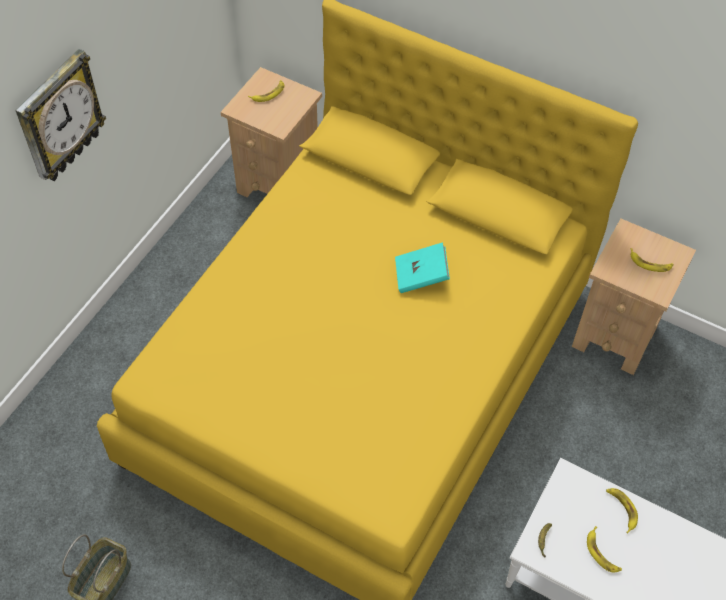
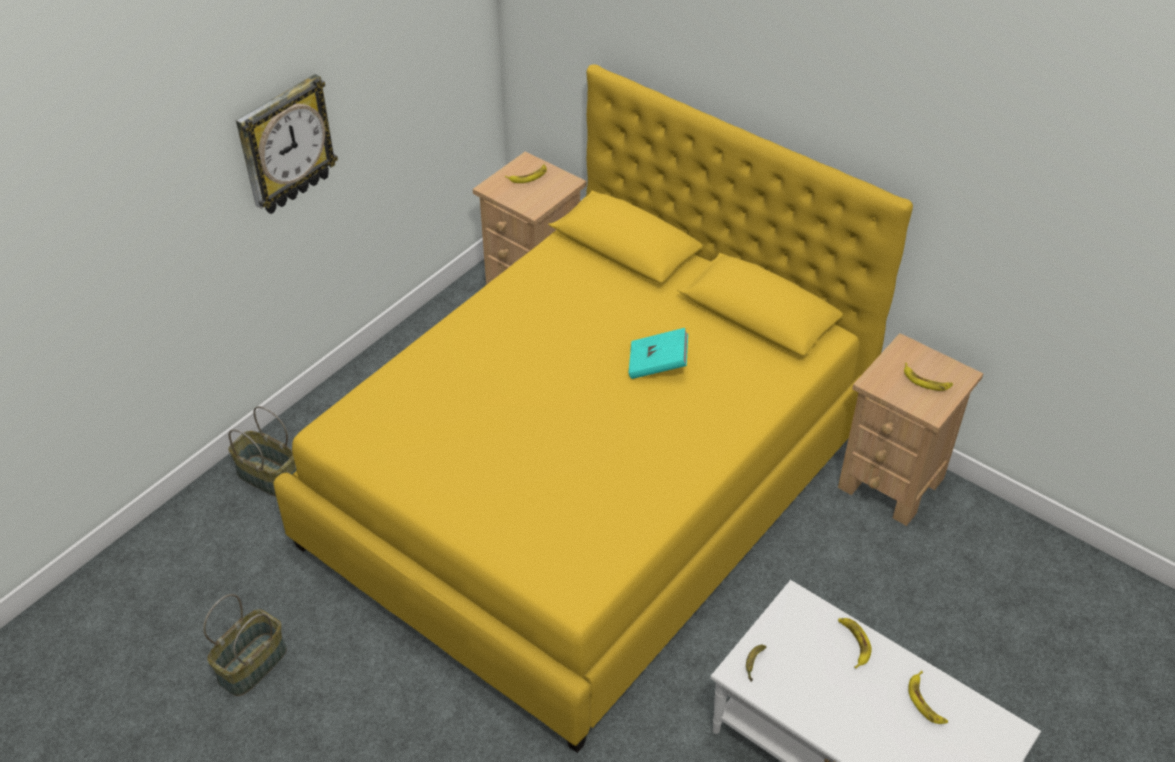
camera: 10 degrees right, 10 degrees down
banana [587,526,622,572] -> banana moved to [908,670,948,724]
none -> basket [228,406,296,496]

